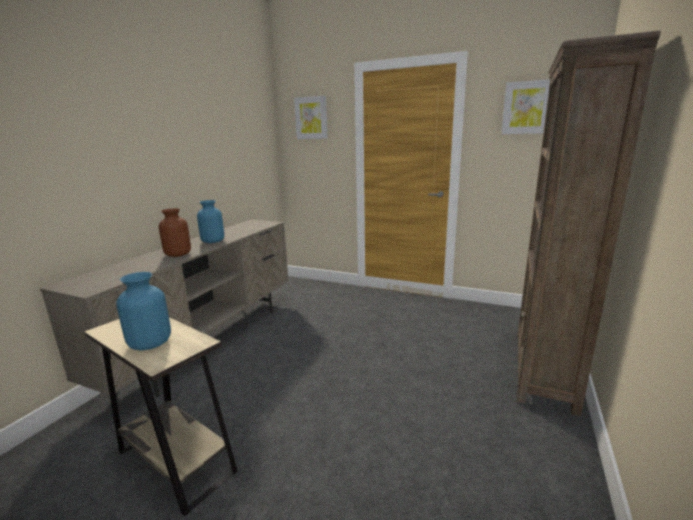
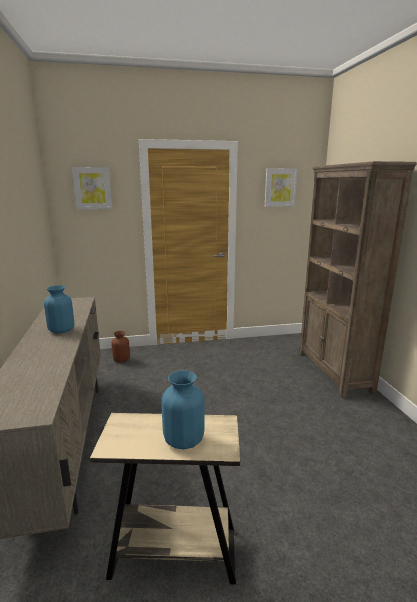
camera: 35 degrees left, 0 degrees up
brown vase [159,208,191,257] -> brown vase moved to [111,331,130,362]

